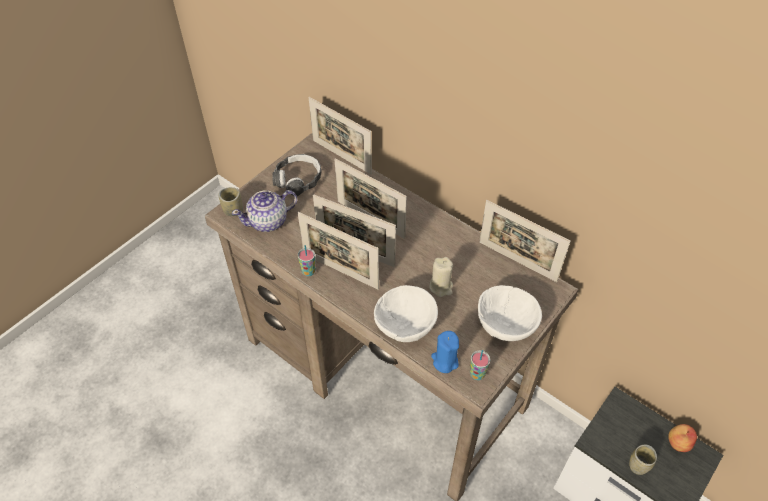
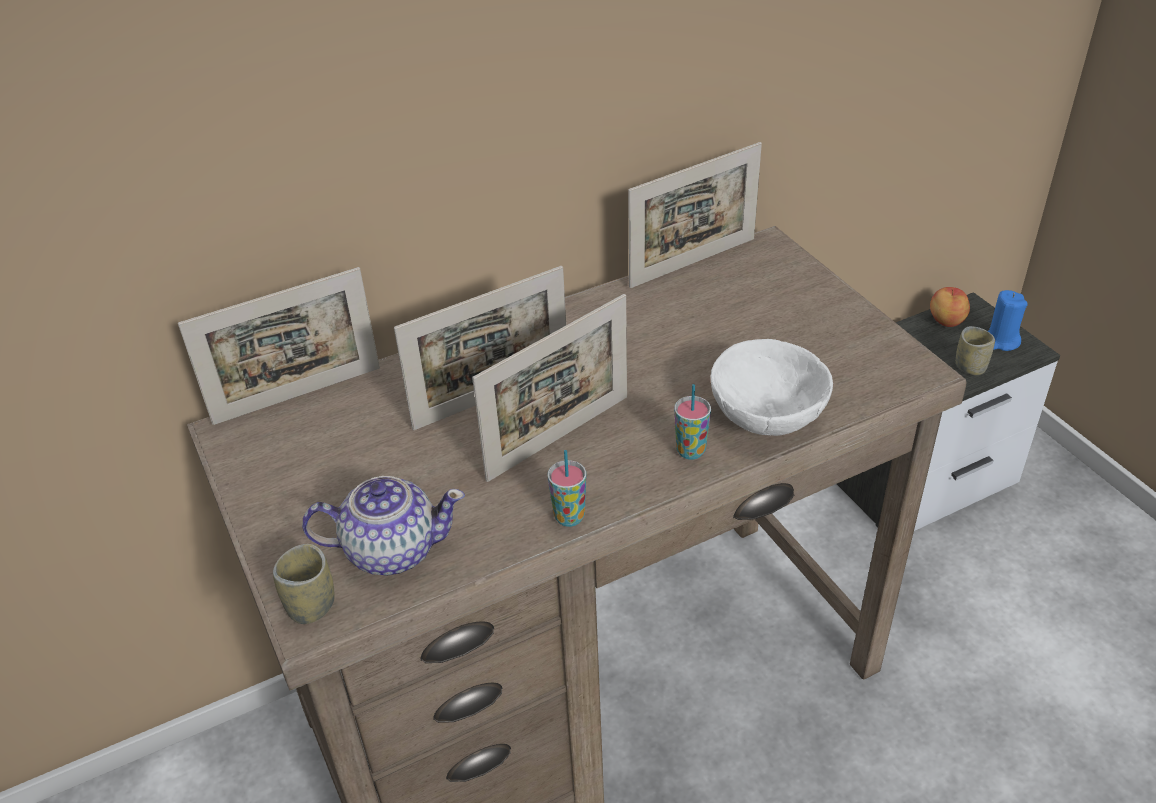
camera: 65 degrees left, 10 degrees down
teapot [232,190,297,232] -> teapot turned 90 degrees counterclockwise [302,476,465,575]
headphones [272,154,321,196] -> none
picture frame [298,212,379,290] -> none
beige candle [429,257,453,297] -> none
blue candle [431,331,459,373] -> blue candle moved to [988,290,1028,351]
cup [470,350,490,380] -> cup moved to [674,384,711,460]
white bowl [478,285,542,341] -> none

